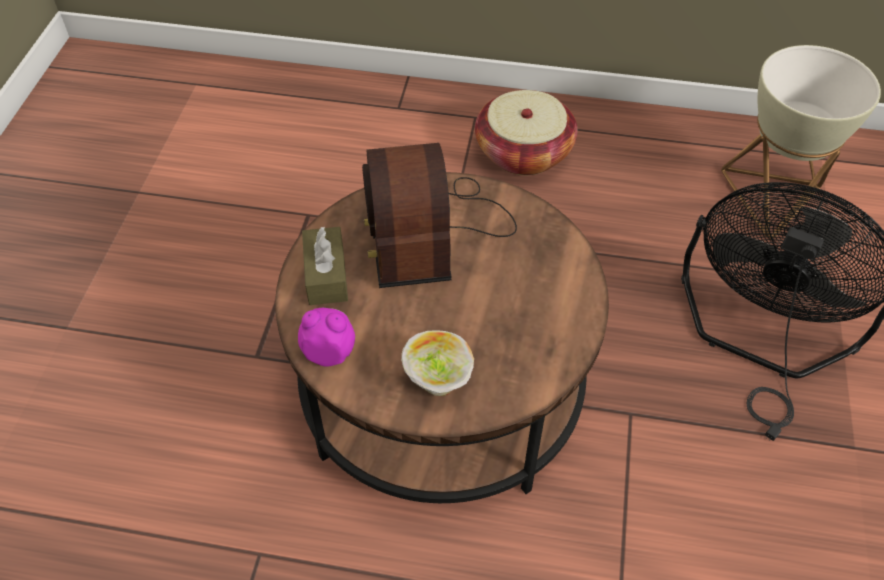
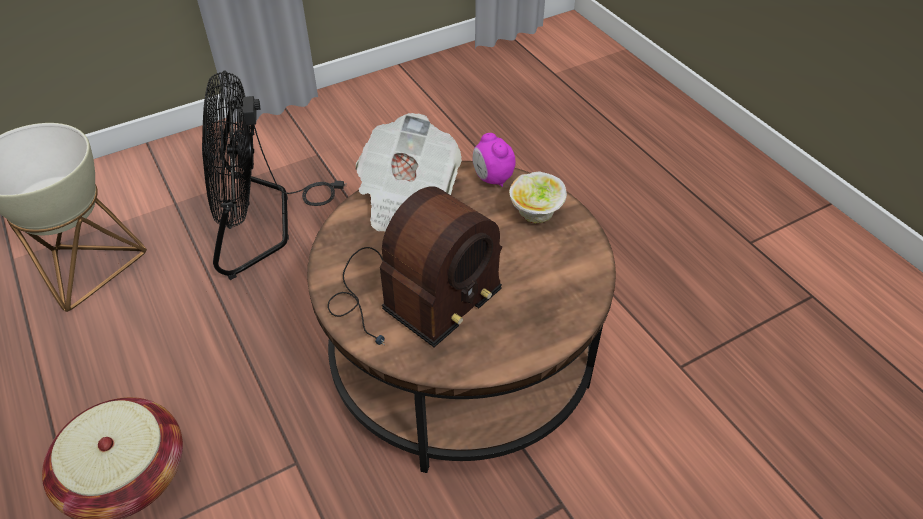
camera: 130 degrees left, 5 degrees down
alarm clock [298,308,355,367] -> alarm clock moved to [473,133,515,187]
brown tissue box [302,226,348,305] -> none
none -> newspaper [355,113,462,232]

